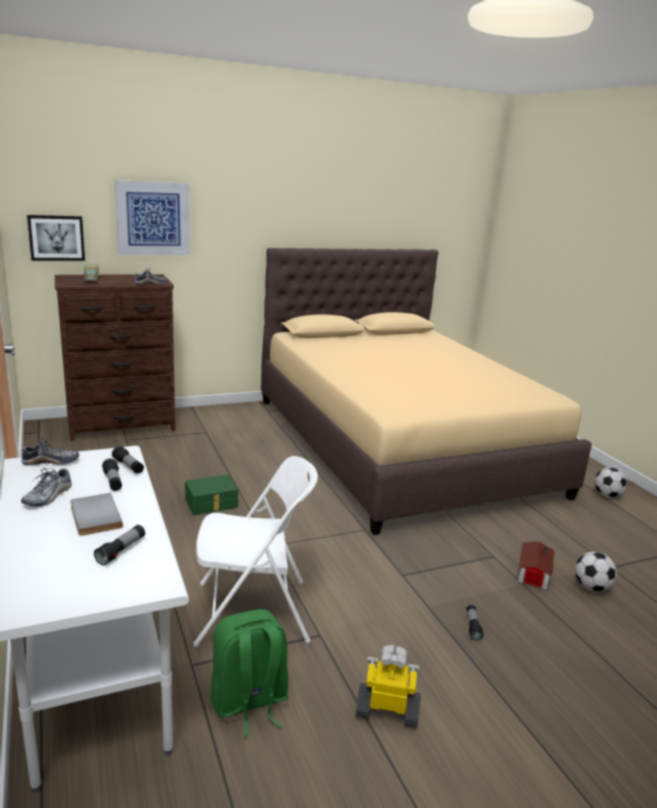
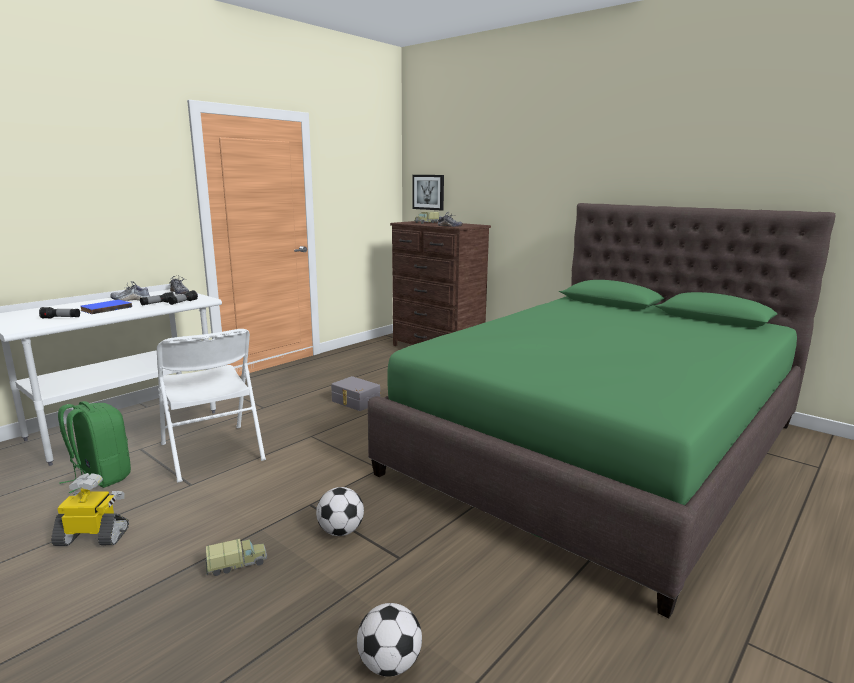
camera: 65 degrees right, 5 degrees down
grey book [70,493,123,536] -> blue book [80,300,132,314]
picture [115,180,190,255] -> none
green storage box [185,475,238,515] -> grey storage box [331,376,380,411]
beige bed [261,248,592,535] -> green bed [368,203,835,619]
toy robot [356,645,421,728] -> toy robot turned 75 degrees counterclockwise [51,473,129,546]
flashlight [466,605,484,640] -> toy truck [205,539,267,576]
toy house [518,541,555,589] -> none
football [594,467,627,498] -> football moved to [316,487,364,536]

